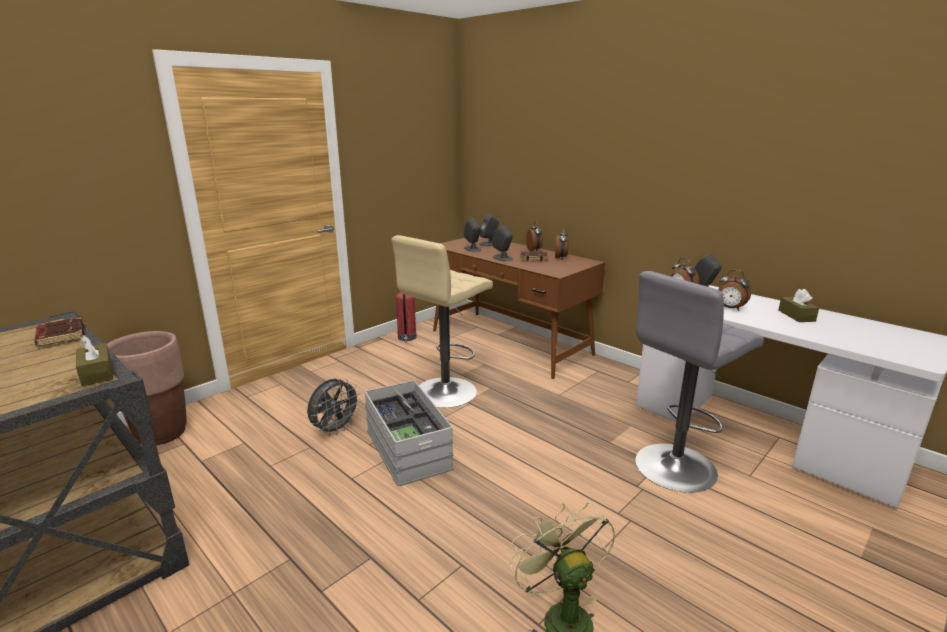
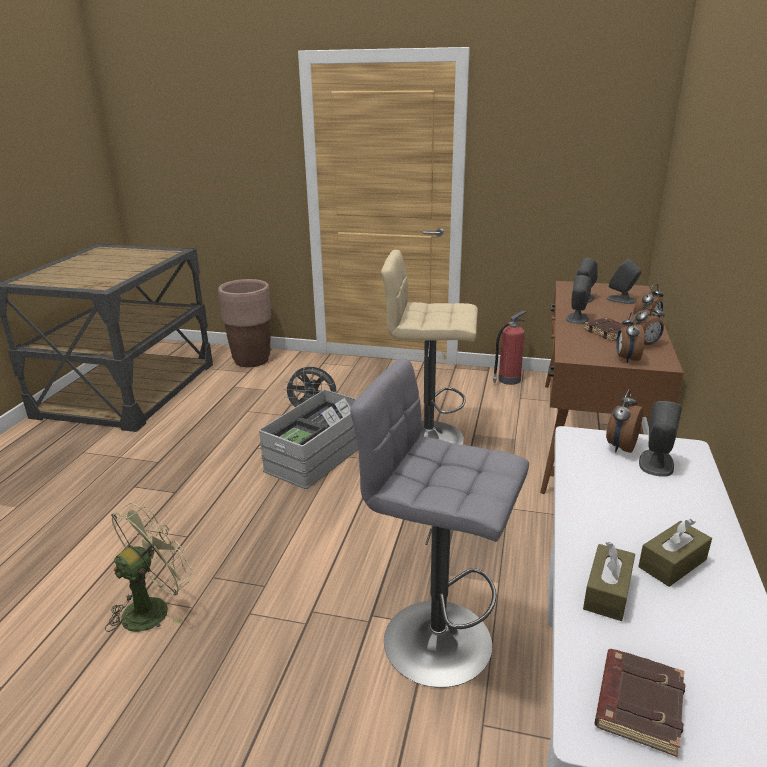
camera: 60 degrees right, 5 degrees up
brown book [34,317,85,346] -> brown book moved to [594,649,685,757]
brown tissue box [76,335,113,386] -> brown tissue box moved to [583,542,635,621]
alarm clock [718,270,751,311] -> alarm clock moved to [616,312,644,363]

